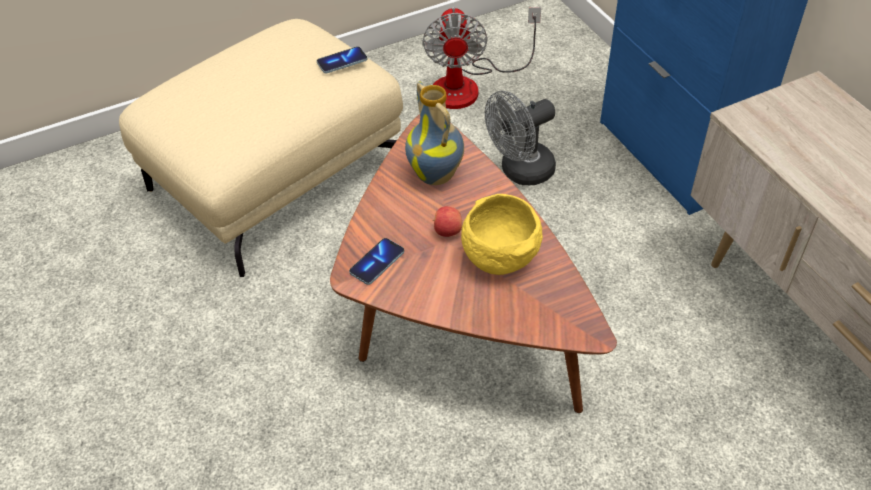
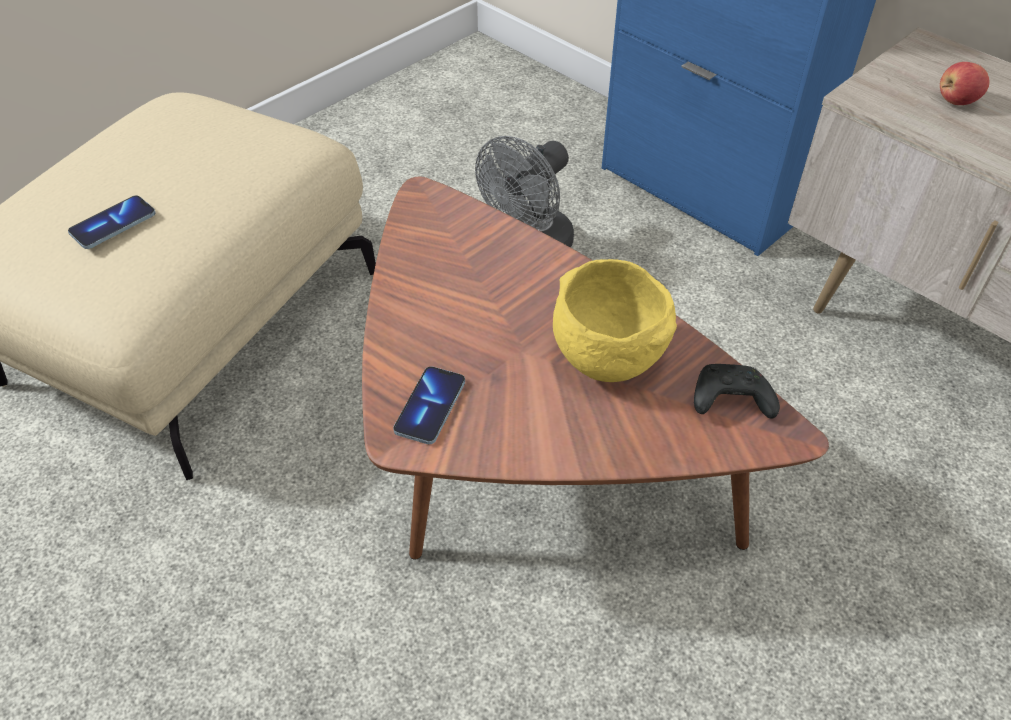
camera: 20 degrees left, 0 degrees up
phone [317,47,367,73] -> phone moved to [68,196,156,249]
vase [405,81,464,185] -> none
fan [422,7,541,109] -> none
apple [433,206,462,237] -> apple moved to [940,62,989,105]
none -> black game controller [694,364,780,419]

